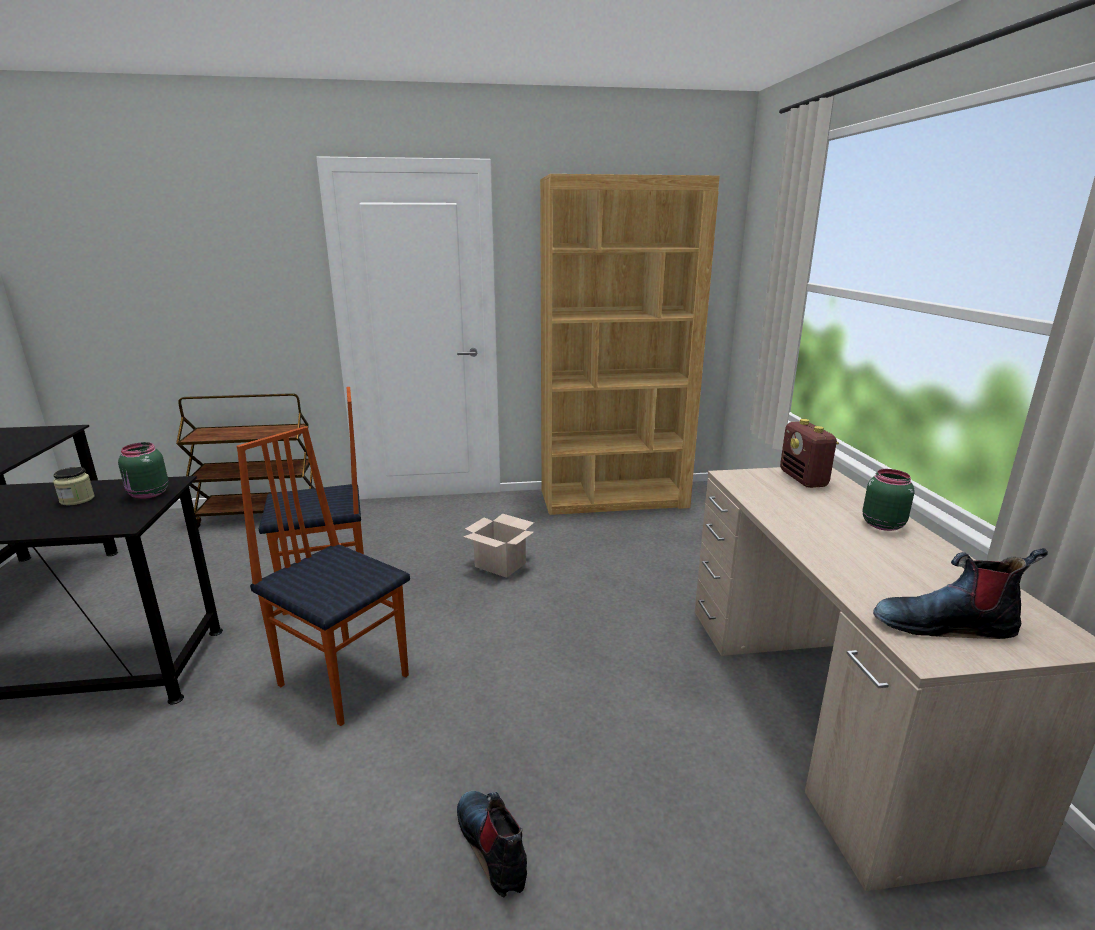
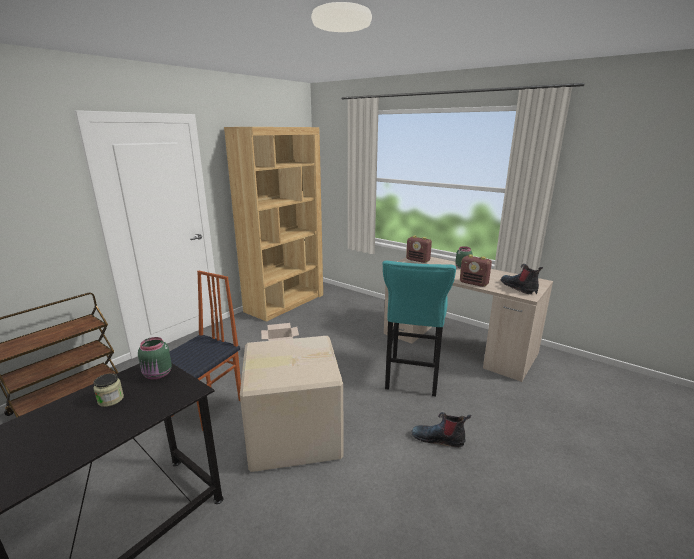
camera: 45 degrees left, 0 degrees up
chair [237,426,410,726] -> cardboard box [240,336,344,472]
boot [873,548,1048,639] -> boot turned 105 degrees clockwise [501,264,543,294]
none -> turquoise stool [382,261,456,396]
none -> radio [460,254,492,287]

